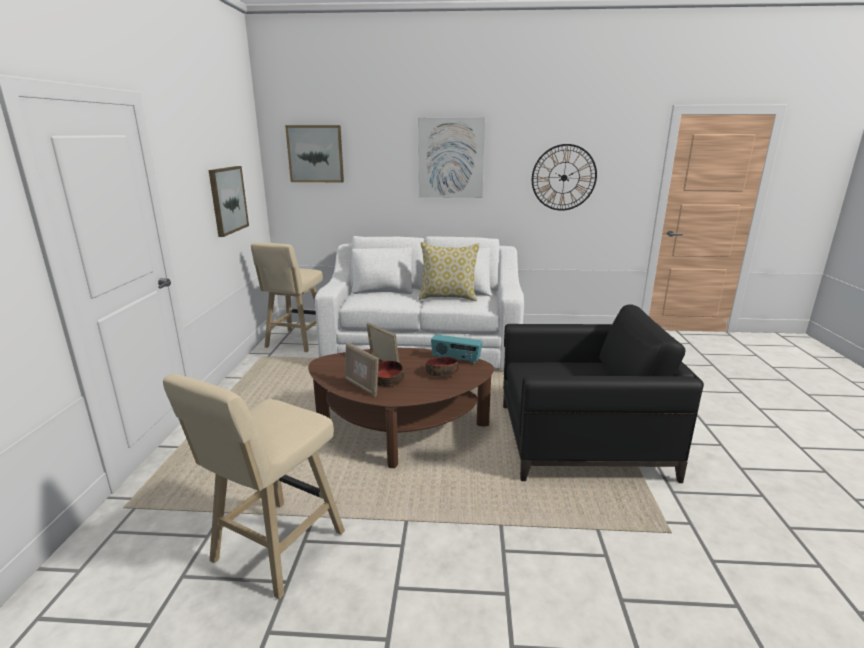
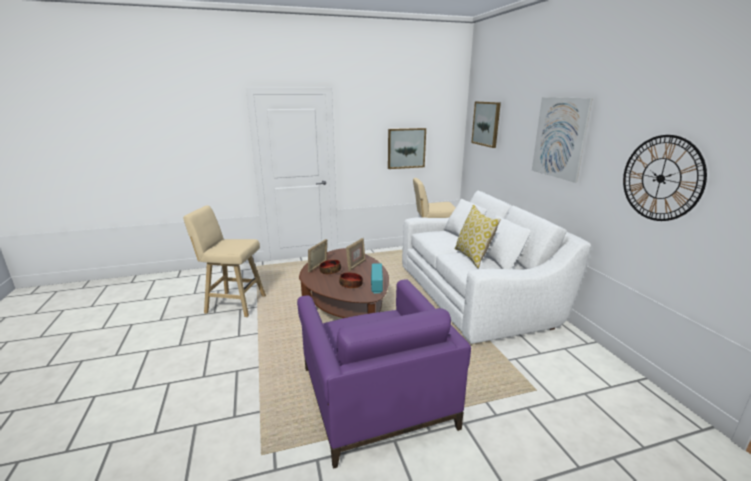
camera: 70 degrees right, 0 degrees up
black armchair [503,304,704,483] -> purple armchair [297,279,471,469]

